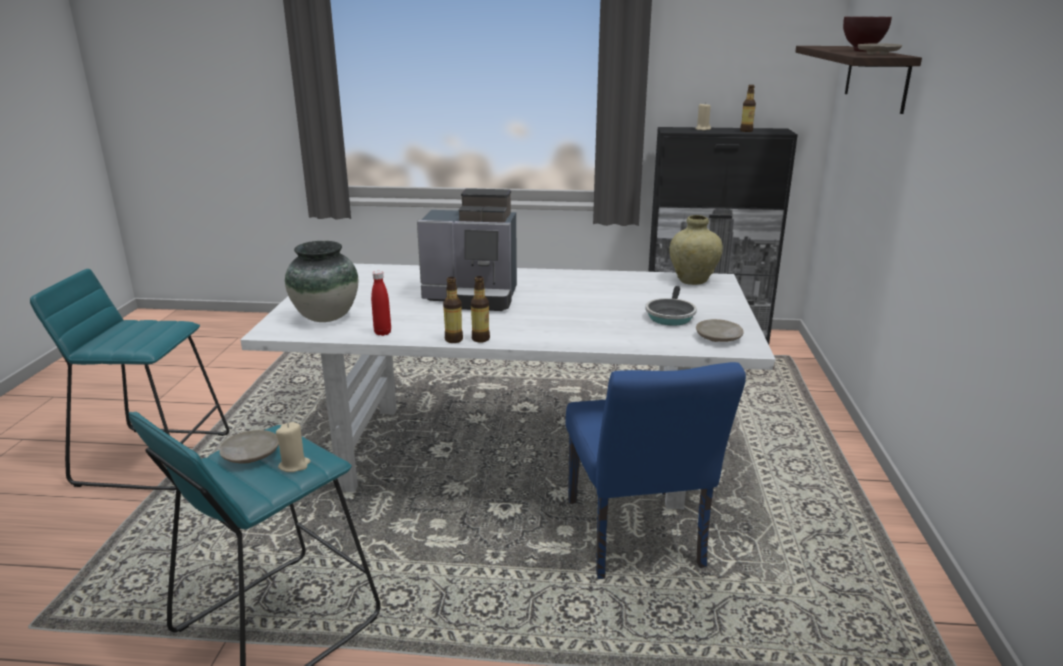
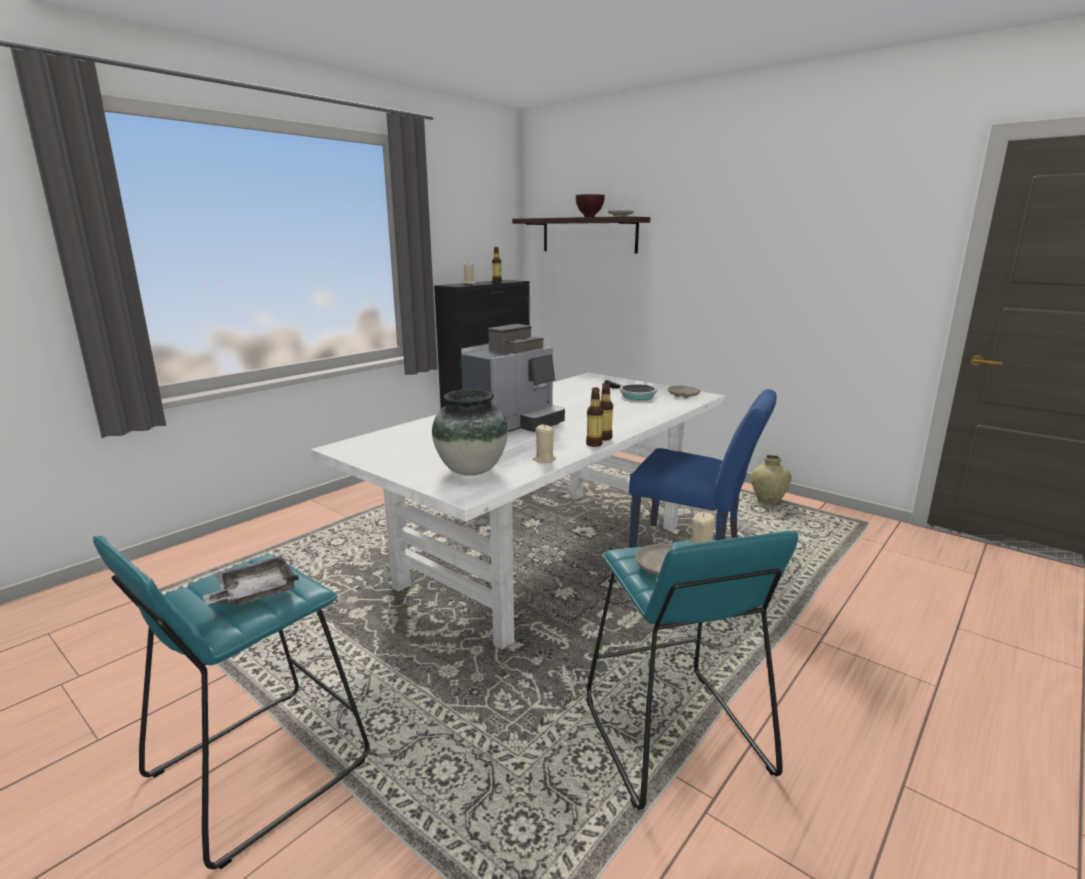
camera: 55 degrees left, 5 degrees down
red bottle [371,271,391,336] -> beige candle [532,424,556,463]
beige vase [670,215,723,285] -> beige vase moved to [751,455,791,504]
none -> grey tray [202,556,299,606]

